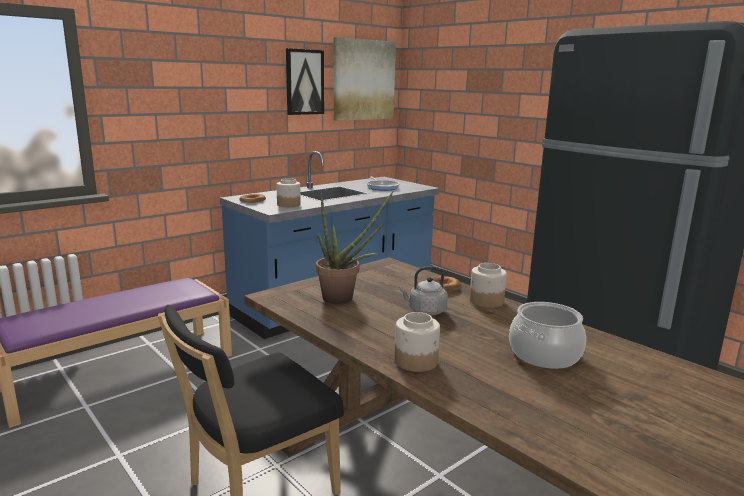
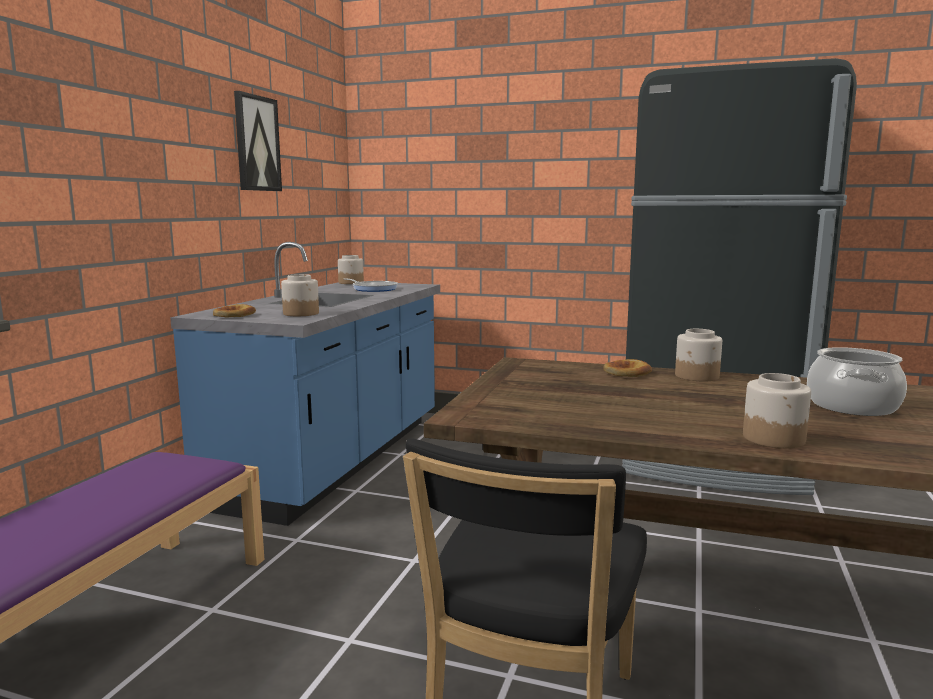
camera: 30 degrees left, 5 degrees down
potted plant [316,191,394,304] -> none
picture [334,37,396,121] -> none
grey kettle [399,266,448,315] -> none
none -> jar [338,255,364,284]

